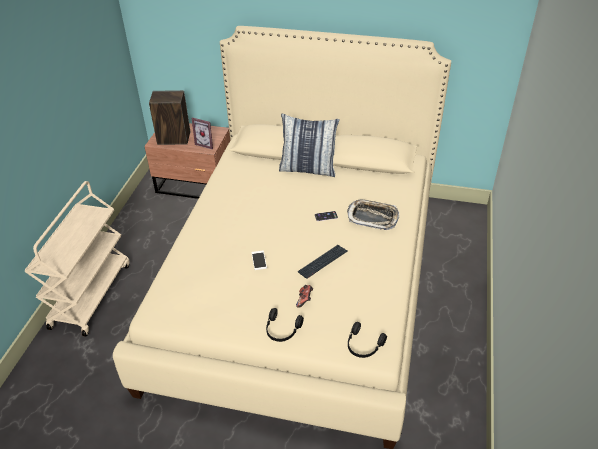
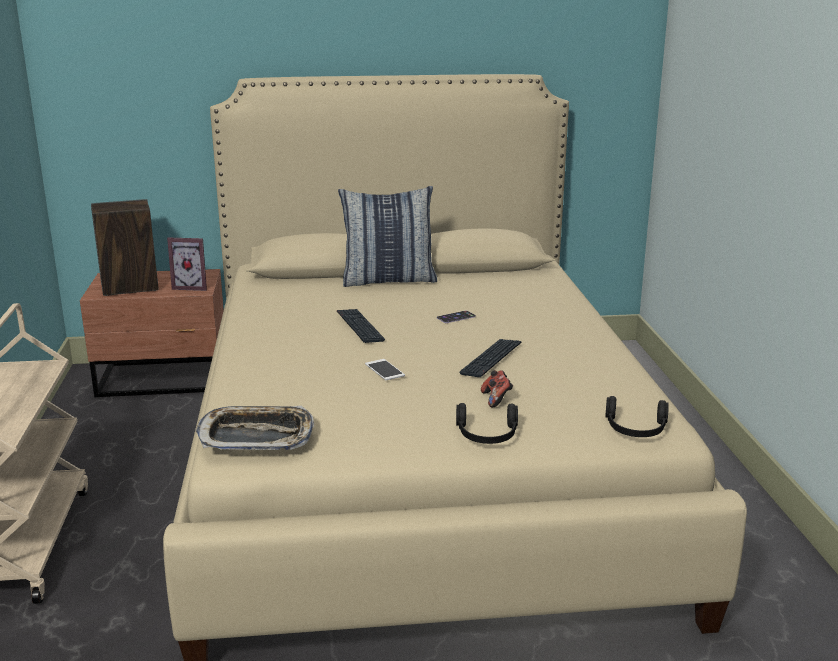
camera: 20 degrees left, 20 degrees down
tray [347,200,399,230] -> tray moved to [196,406,314,450]
none -> keyboard [337,309,385,343]

